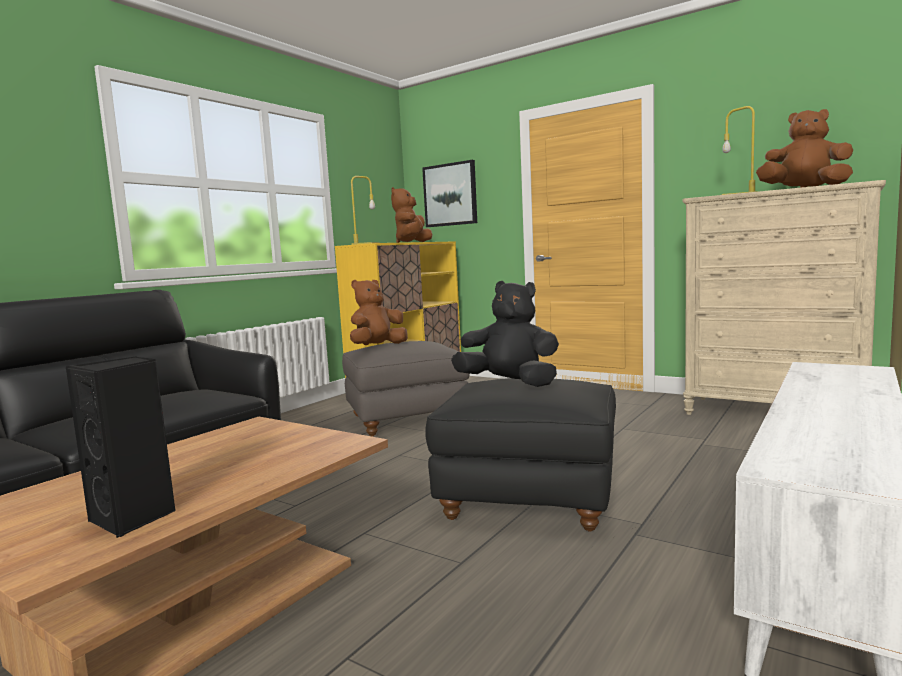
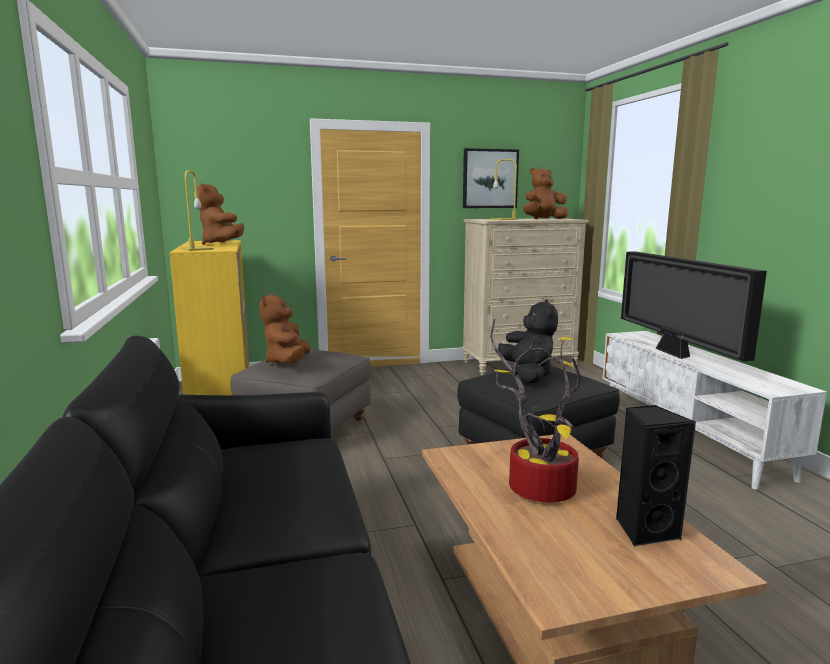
camera: 50 degrees left, 5 degrees up
picture [422,160,477,227] -> picture moved to [463,148,519,208]
black plush toy [451,281,559,387] -> black plush toy turned 105 degrees clockwise [498,299,558,383]
none -> potted plant [490,319,581,503]
none -> television [621,251,767,361]

